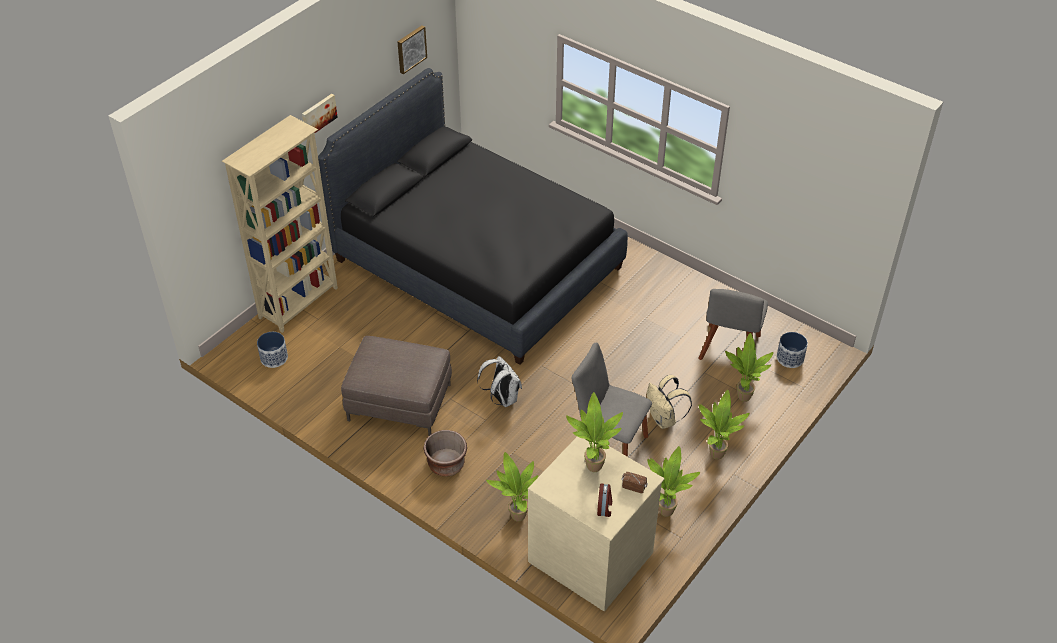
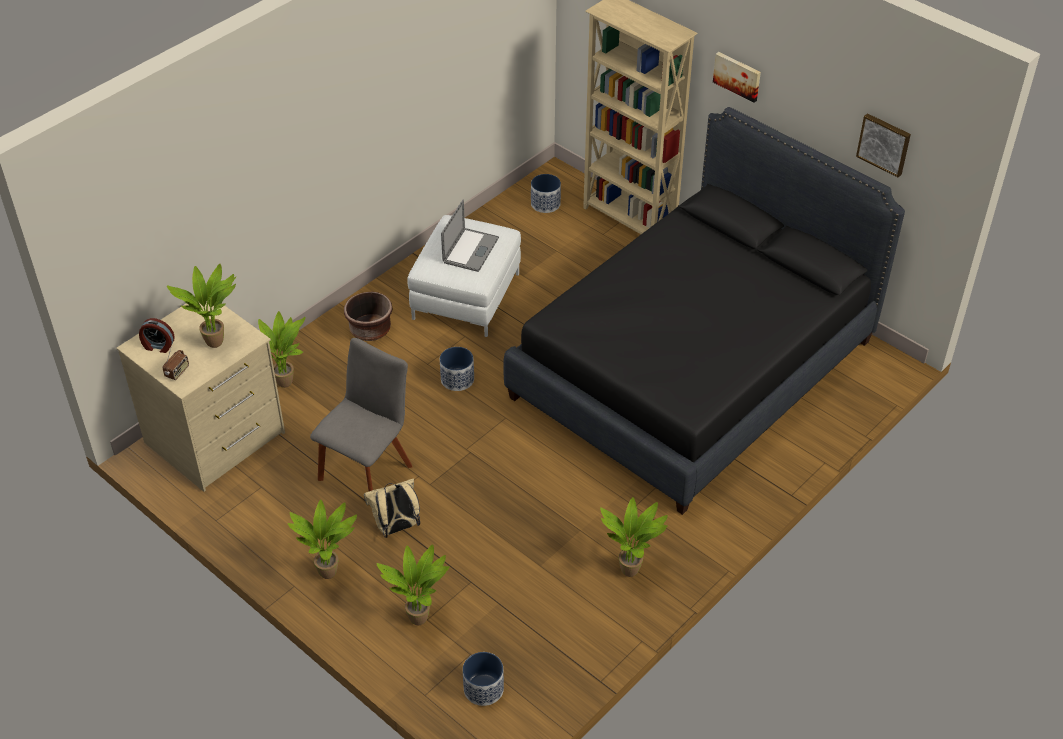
camera: 95 degrees right, 0 degrees up
brown ottoman [341,336,452,436] -> white ottoman [407,215,521,337]
white backpack [477,356,522,407] -> planter [440,347,474,391]
potted plant [647,446,700,517] -> potted plant moved to [600,497,668,577]
grey chair [698,289,768,360] -> none
none -> laptop [441,200,499,272]

